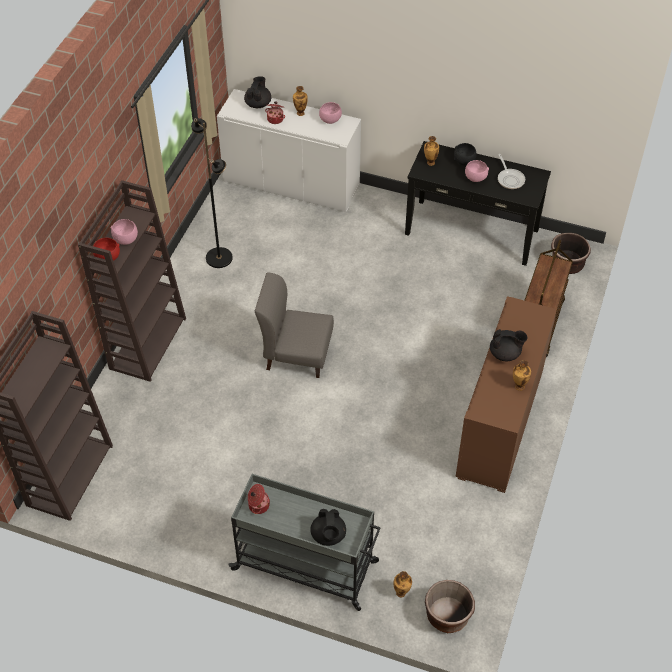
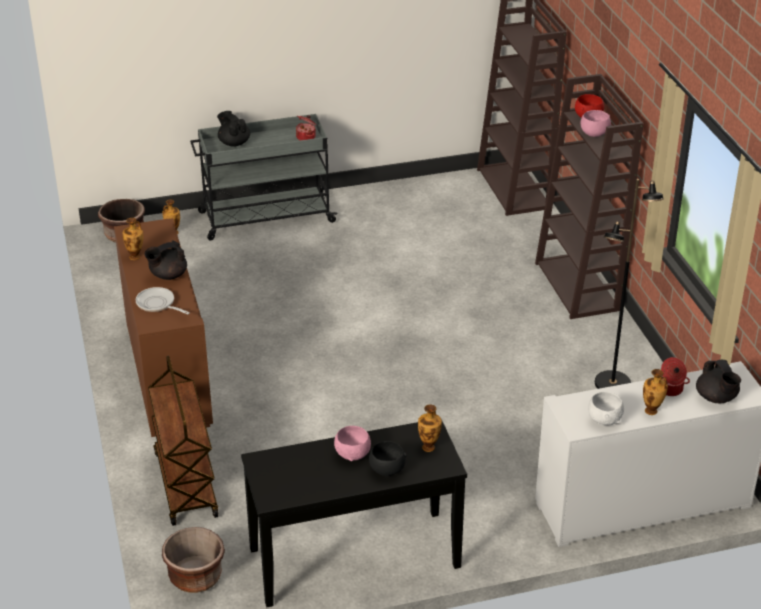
camera: 145 degrees right, 15 degrees down
grey chair [255,272,334,378] -> none
pink bowl [319,102,342,124] -> white bowl [588,392,624,426]
frying pan [498,154,525,189] -> frying pan moved to [136,287,190,315]

